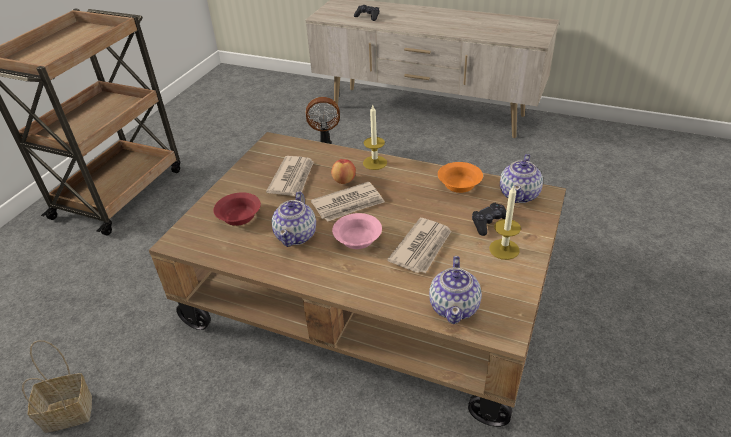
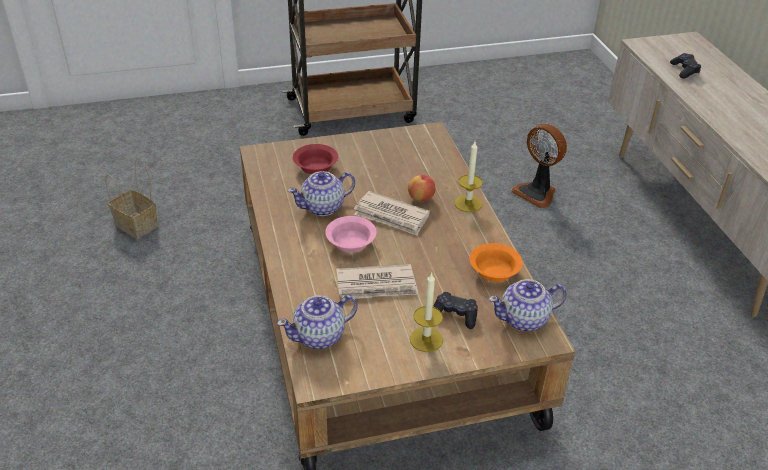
camera: 50 degrees right, 0 degrees up
newspaper [266,156,314,196] -> none

